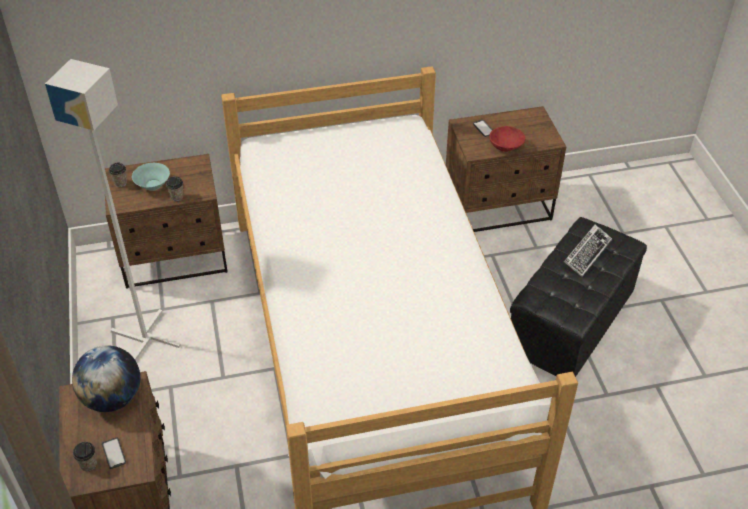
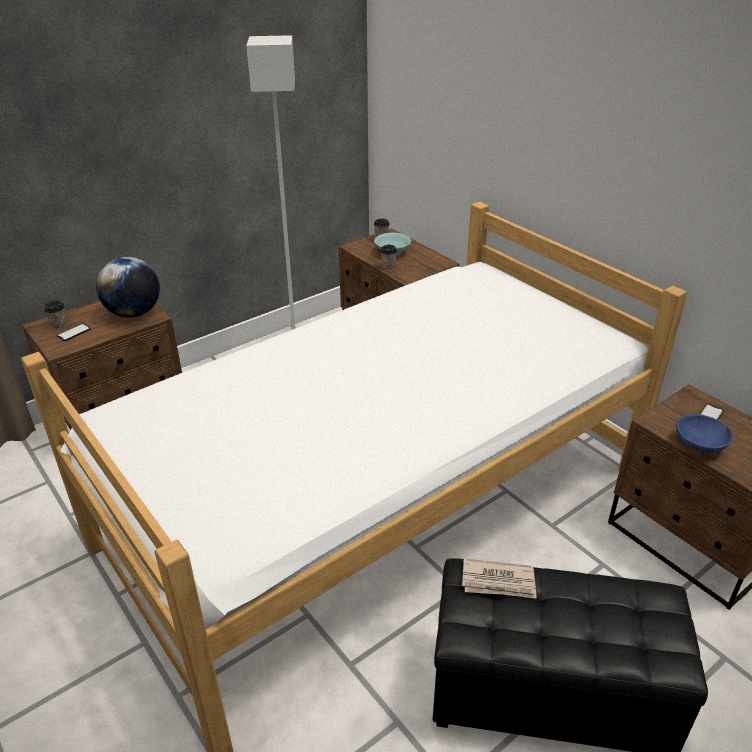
camera: 65 degrees right, 10 degrees down
red bowl [489,126,525,152] -> blue bowl [676,414,733,452]
keyboard [564,225,612,277] -> none
none -> newspaper [462,559,537,599]

